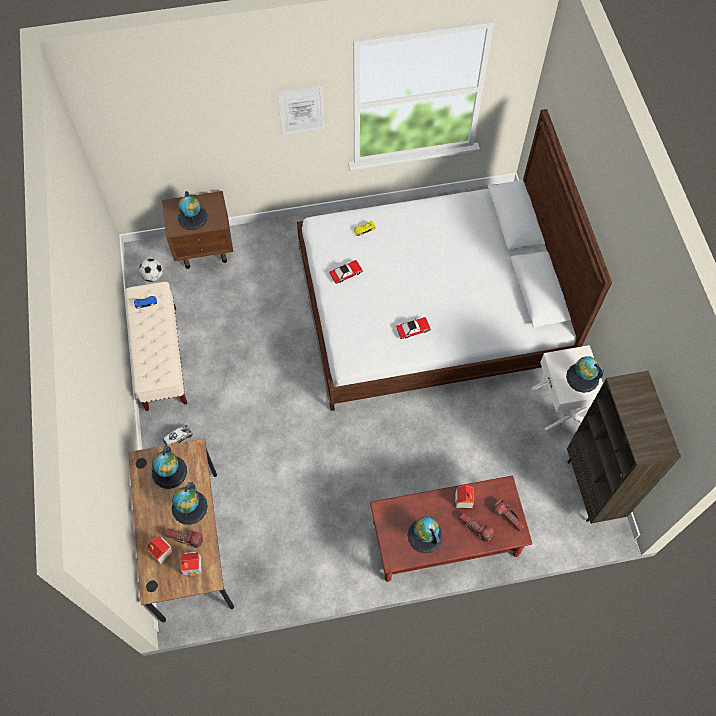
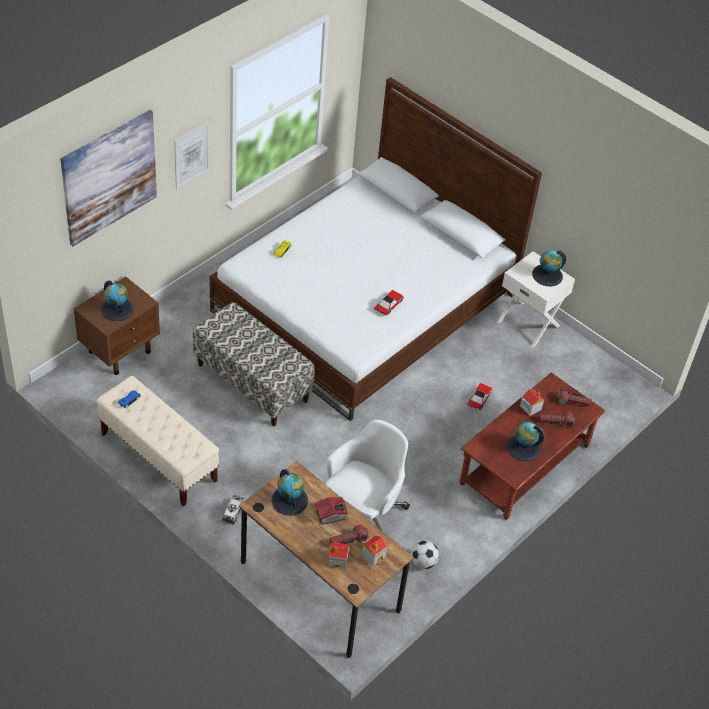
camera: 40 degrees left, 15 degrees down
football [139,258,163,282] -> football moved to [411,540,439,569]
globe [171,482,208,525] -> toy house [315,497,348,525]
toy car [329,260,363,284] -> toy car moved to [467,383,493,411]
brown bookcase [567,371,681,524] -> none
none -> picture [60,110,157,246]
none -> bench [193,302,315,426]
none -> white office chair [325,420,410,531]

